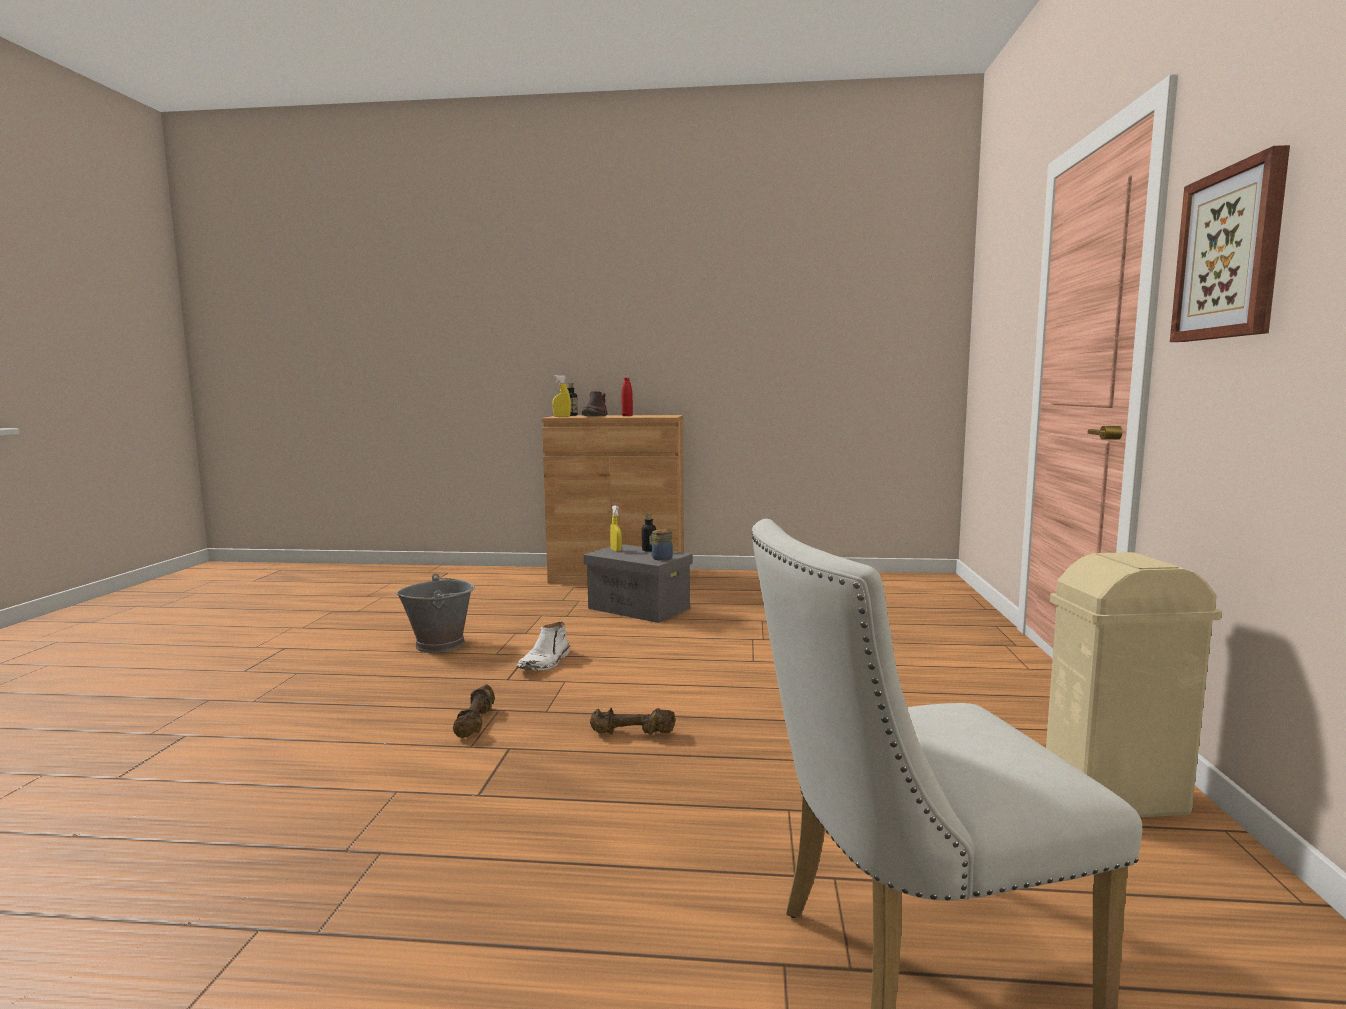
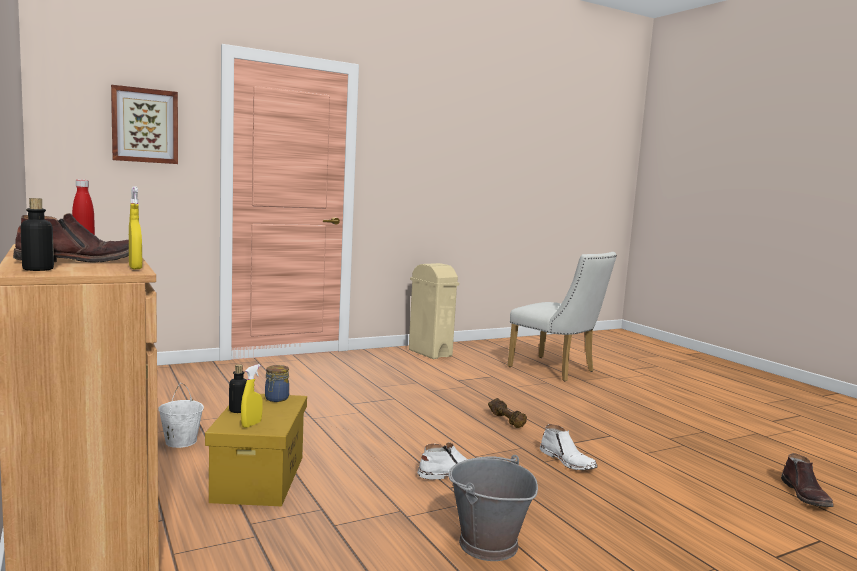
camera: 125 degrees left, 0 degrees up
brown dumbbell [453,684,495,738] -> white boot [540,424,598,470]
grey storage box [584,544,693,623] -> yellow storage box [205,394,307,506]
picture [1170,145,1290,342] -> picture moved to [111,85,178,164]
none -> white bucket [158,383,204,448]
none -> brown boot [781,453,834,507]

